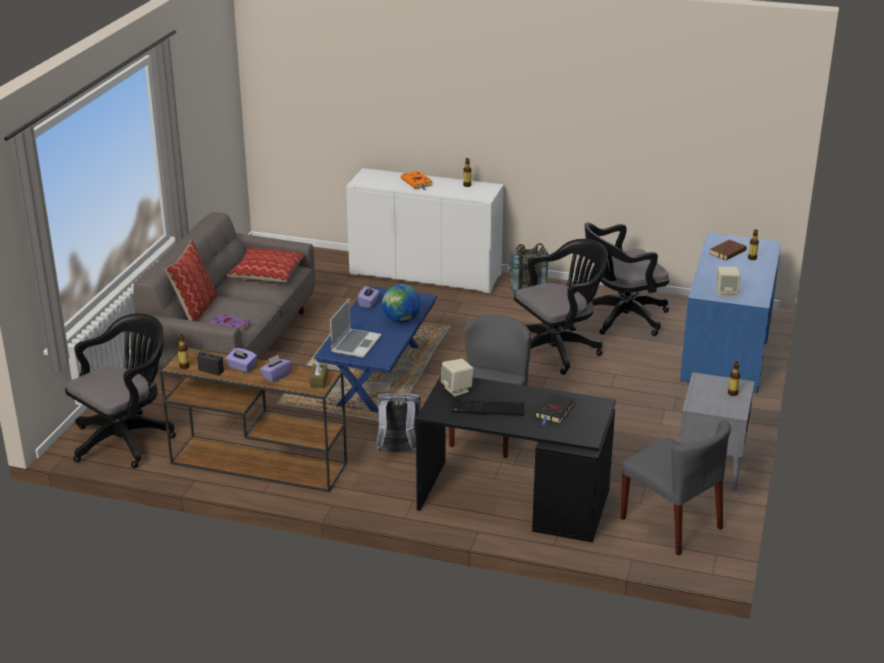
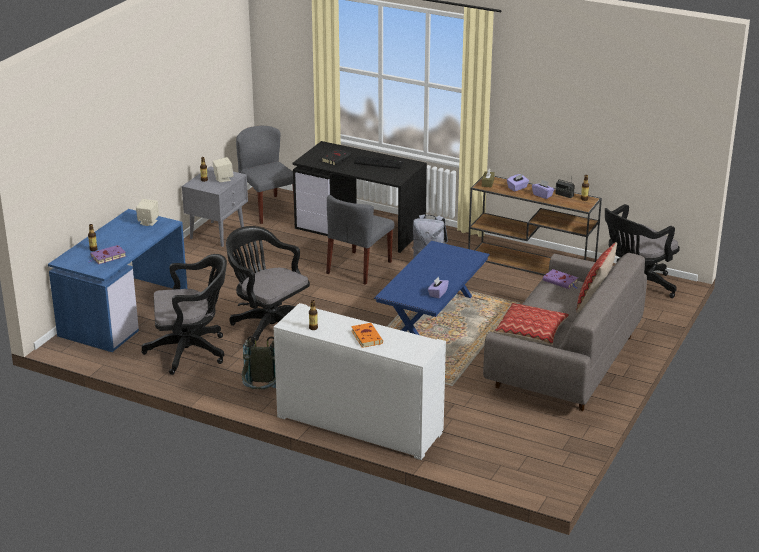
camera: 170 degrees left, 0 degrees up
laptop [330,299,382,358] -> none
globe [382,284,421,323] -> none
beige speaker [441,359,474,396] -> beige speaker moved to [212,157,233,182]
black office chair [514,239,608,375] -> black office chair turned 60 degrees clockwise [226,226,310,344]
brown book [710,240,747,260] -> purple book [89,245,126,264]

